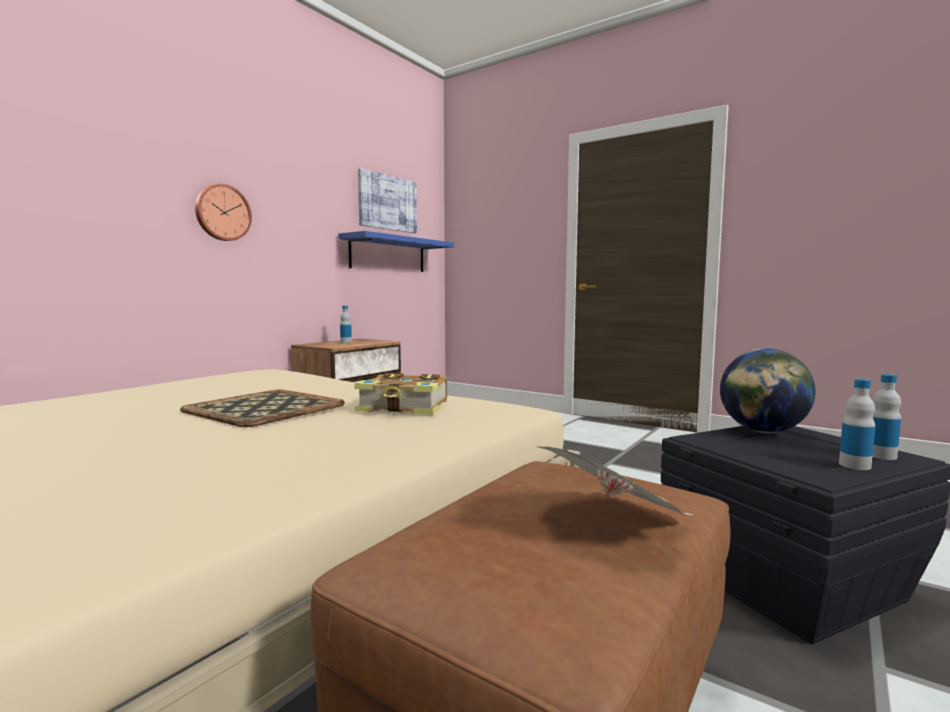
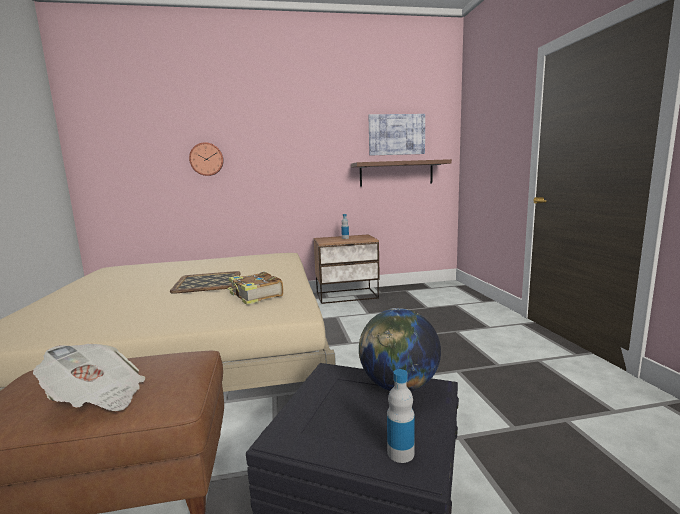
camera: 45 degrees right, 5 degrees up
wall clock [195,184,252,241] -> wall clock moved to [189,142,224,176]
blue shelf [338,231,454,272] -> brown shelf [351,159,452,186]
bottle [839,379,875,470] -> none

